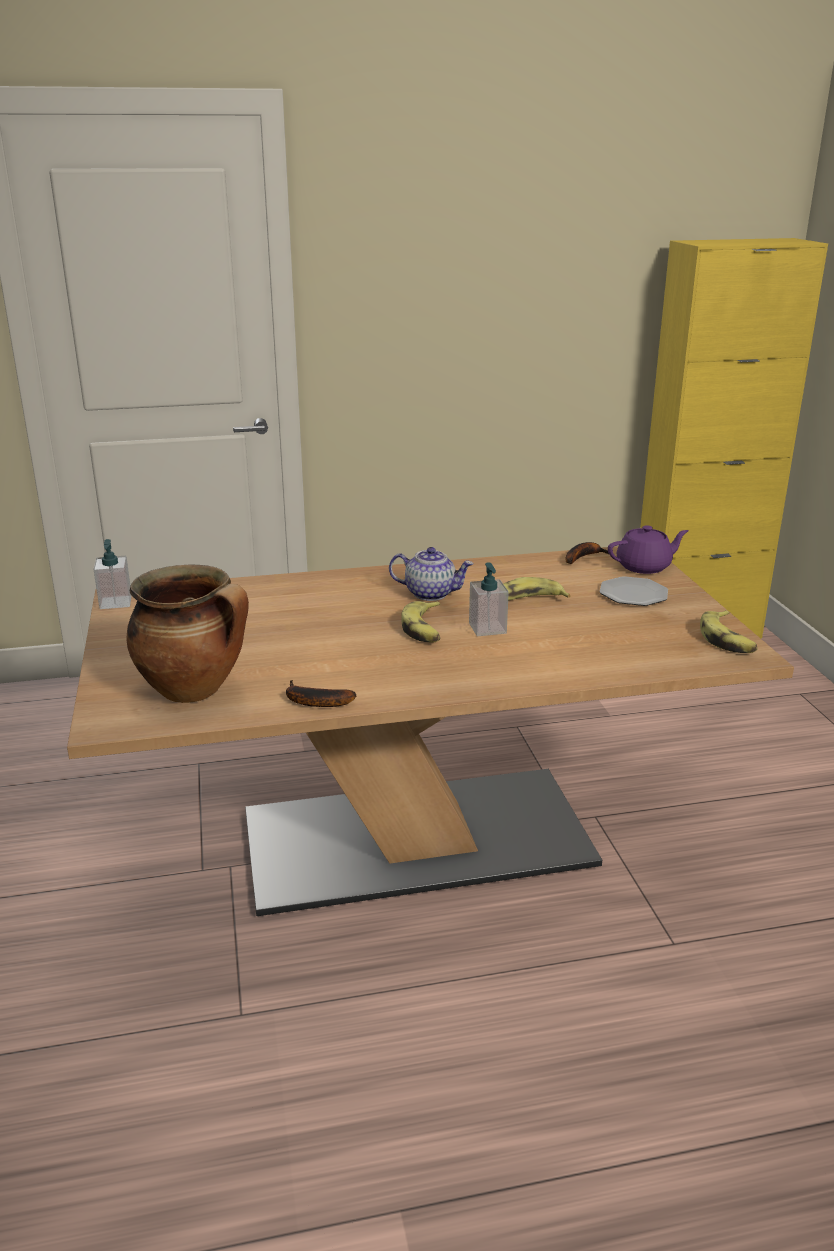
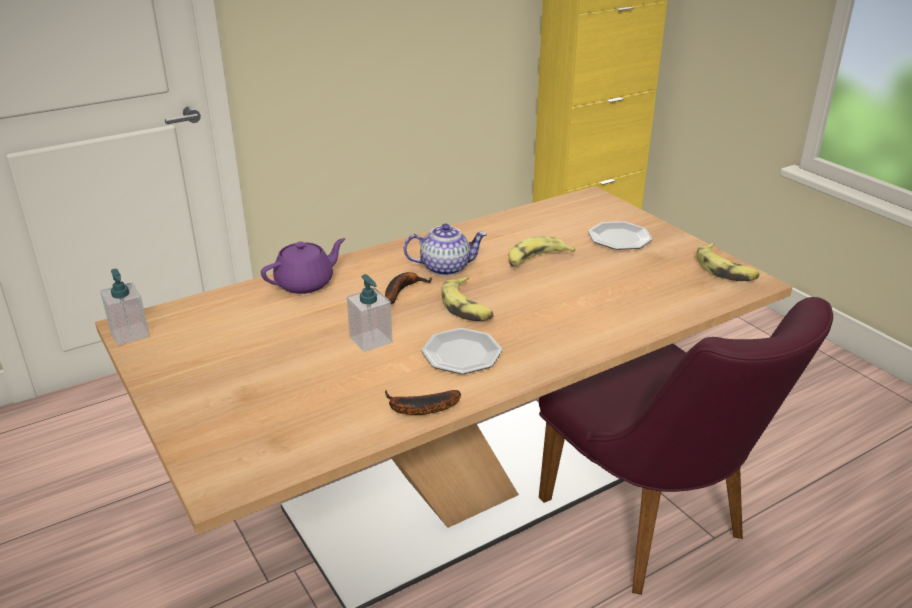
camera: 20 degrees left, 5 degrees up
cooking pot [126,565,249,703] -> none
soap dispenser [469,562,509,636] -> soap dispenser moved to [347,274,392,352]
banana [565,542,609,564] -> banana moved to [385,272,432,304]
purple teapot [608,525,689,574] -> purple teapot moved to [261,238,345,294]
none -> plate [421,328,502,374]
none -> purple chair [539,297,833,595]

